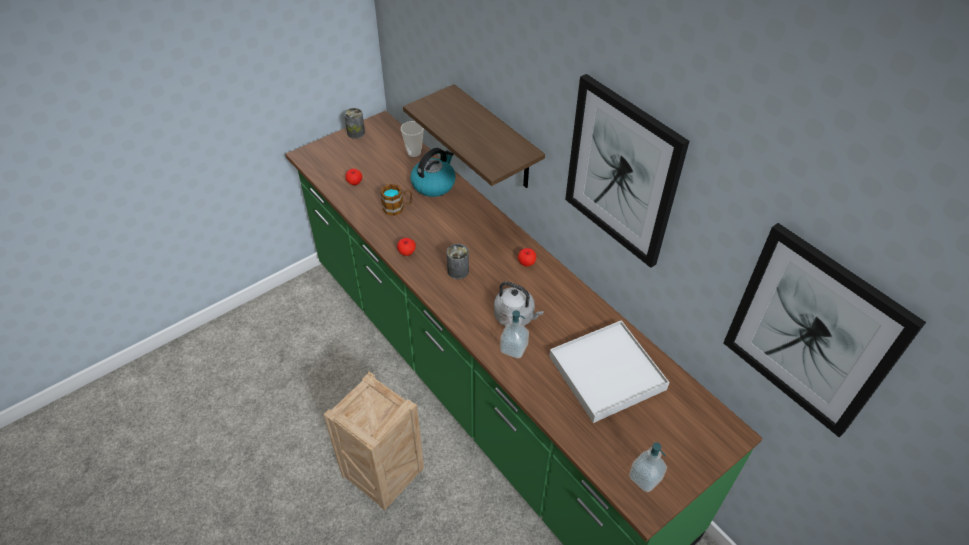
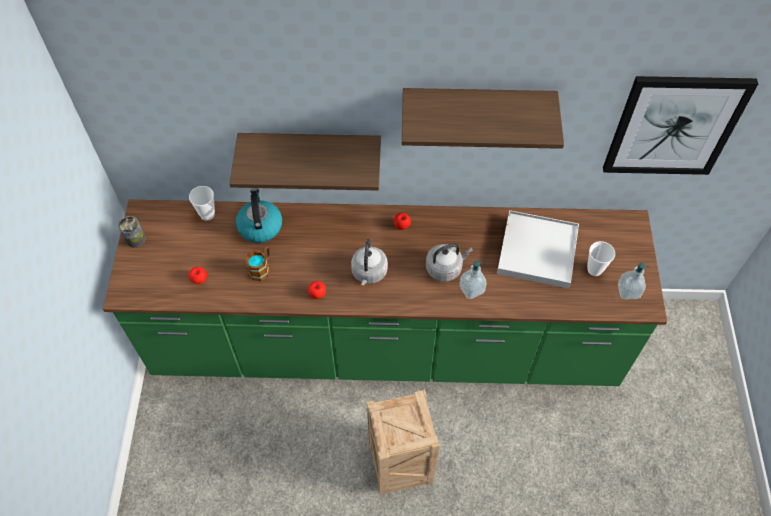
camera: 50 degrees left, 10 degrees up
can [447,244,469,279] -> grey kettle [351,239,388,285]
picture [565,74,689,268] -> shelf [402,88,564,149]
none -> cup [587,241,615,276]

